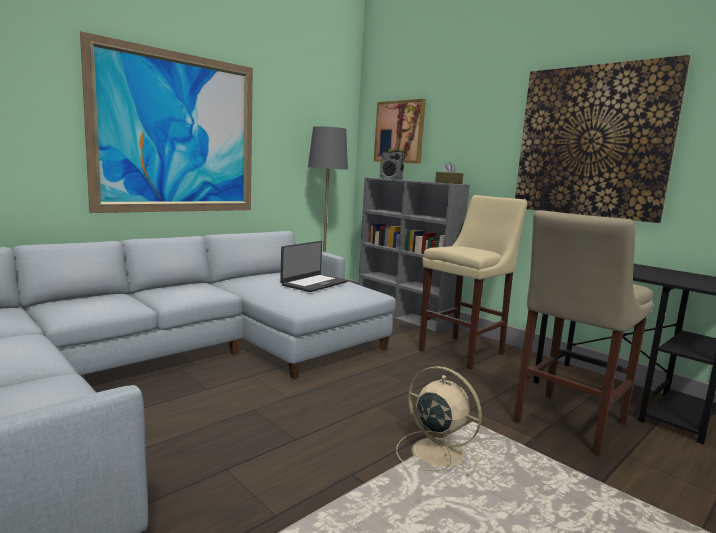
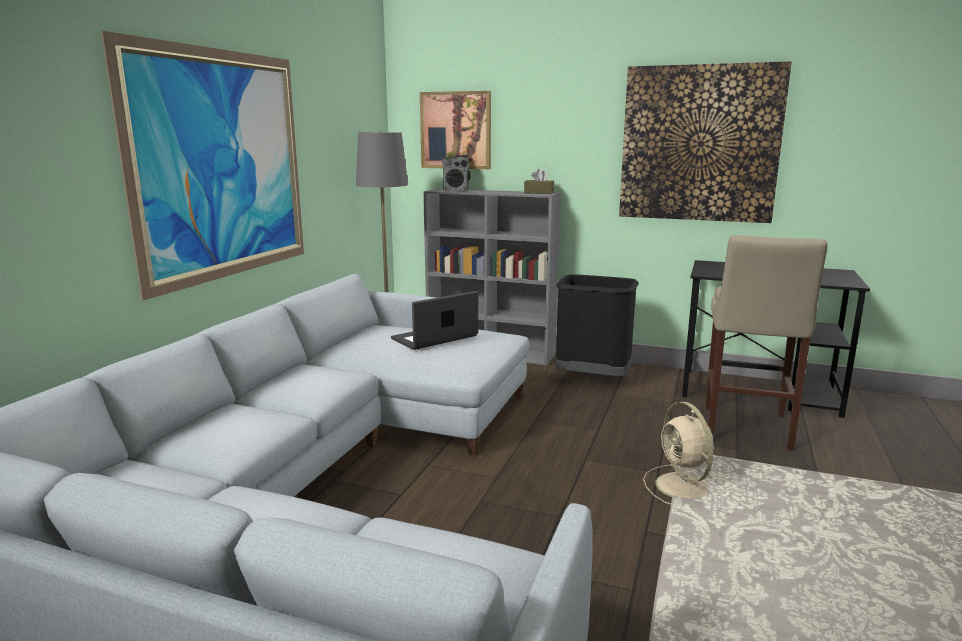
camera: 25 degrees left, 5 degrees up
laptop [280,241,348,292] -> laptop turned 135 degrees counterclockwise [391,291,478,350]
beige fan [396,366,482,477] -> beige fan turned 120 degrees counterclockwise [643,402,715,505]
beige stool [419,195,527,370] -> black trash can [556,274,639,376]

